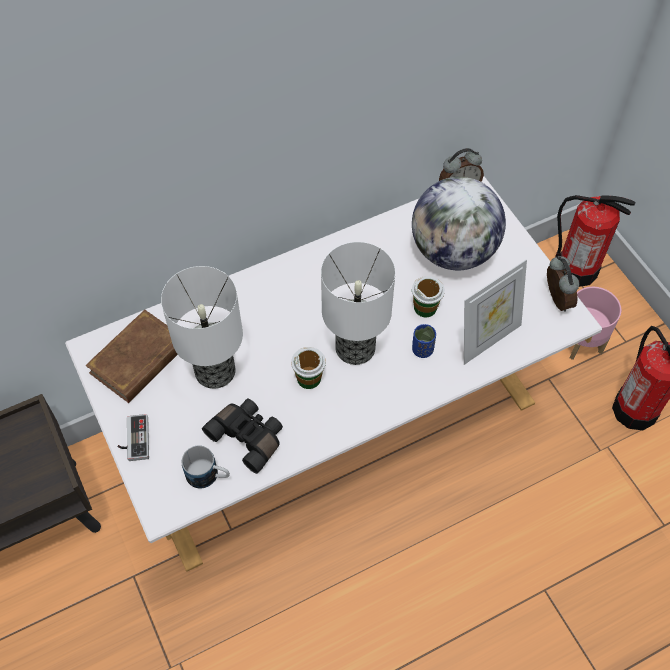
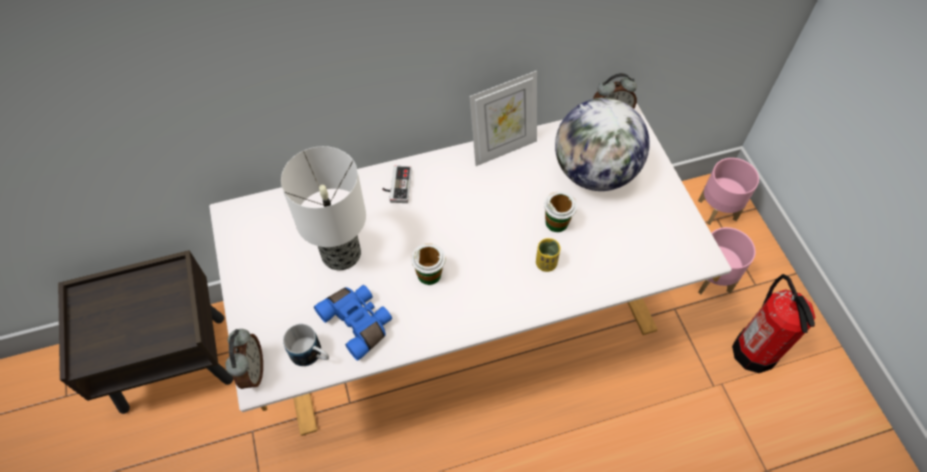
camera: 10 degrees right, 0 degrees up
brown book [85,310,178,403] -> none
game controller [117,414,149,461] -> game controller moved to [382,166,412,203]
black binoculars [202,399,283,474] -> blue binoculars [314,285,392,361]
table lamp [321,242,395,365] -> none
blue cup [412,324,436,358] -> yellow cup [536,238,560,272]
picture frame [464,259,527,365] -> picture frame moved to [470,71,537,166]
alarm clock [547,256,579,312] -> alarm clock moved to [225,329,263,389]
fire extinguisher [555,195,636,287] -> pink planter [698,158,759,225]

